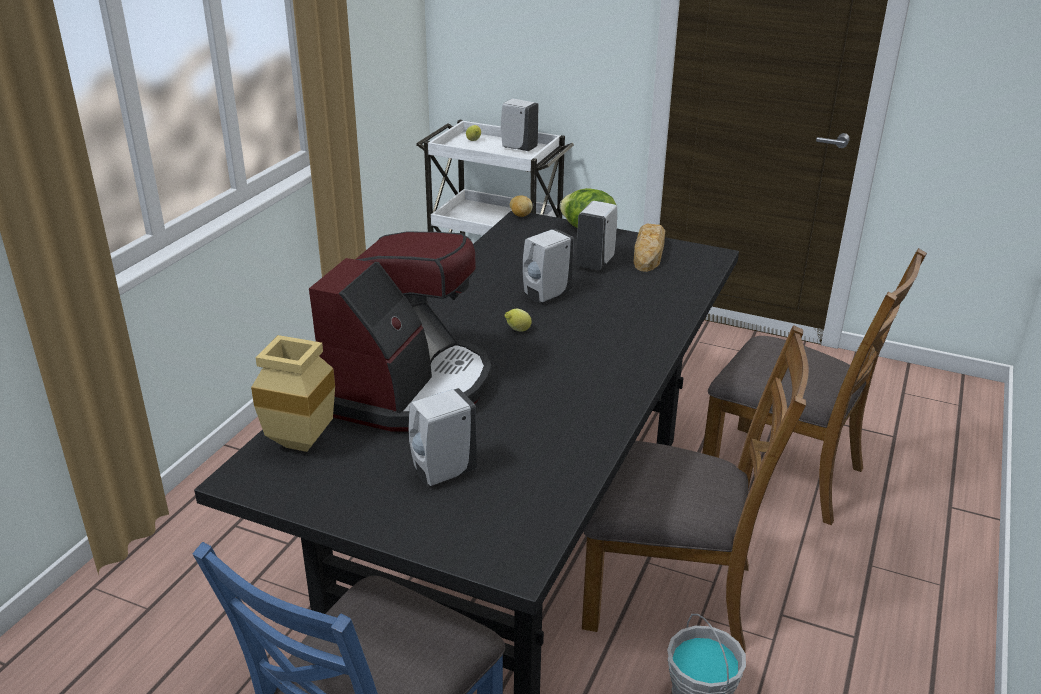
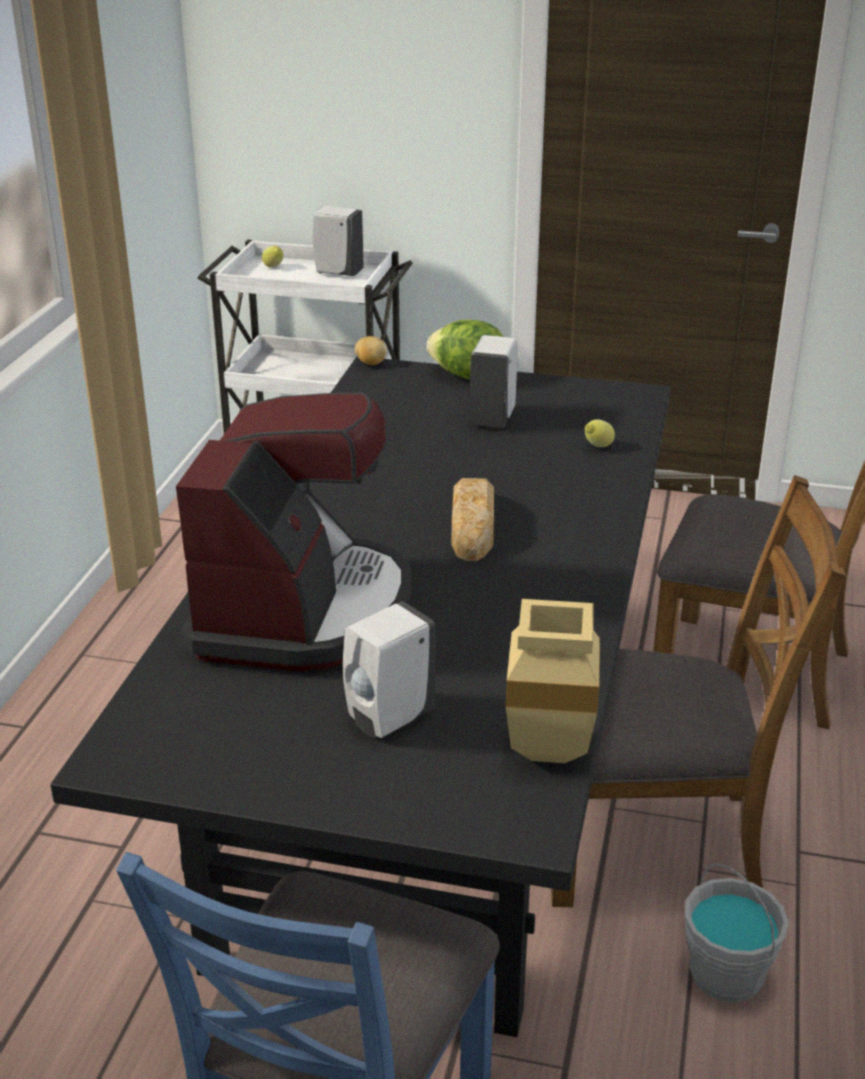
camera: 10 degrees left, 0 degrees up
beige vase [251,335,335,452] -> beige vase moved to [506,599,600,763]
lemon [505,309,532,331] -> lemon moved to [585,419,615,447]
white soap dispenser [522,229,574,303] -> none
bread [633,223,665,272] -> bread moved to [452,478,494,561]

